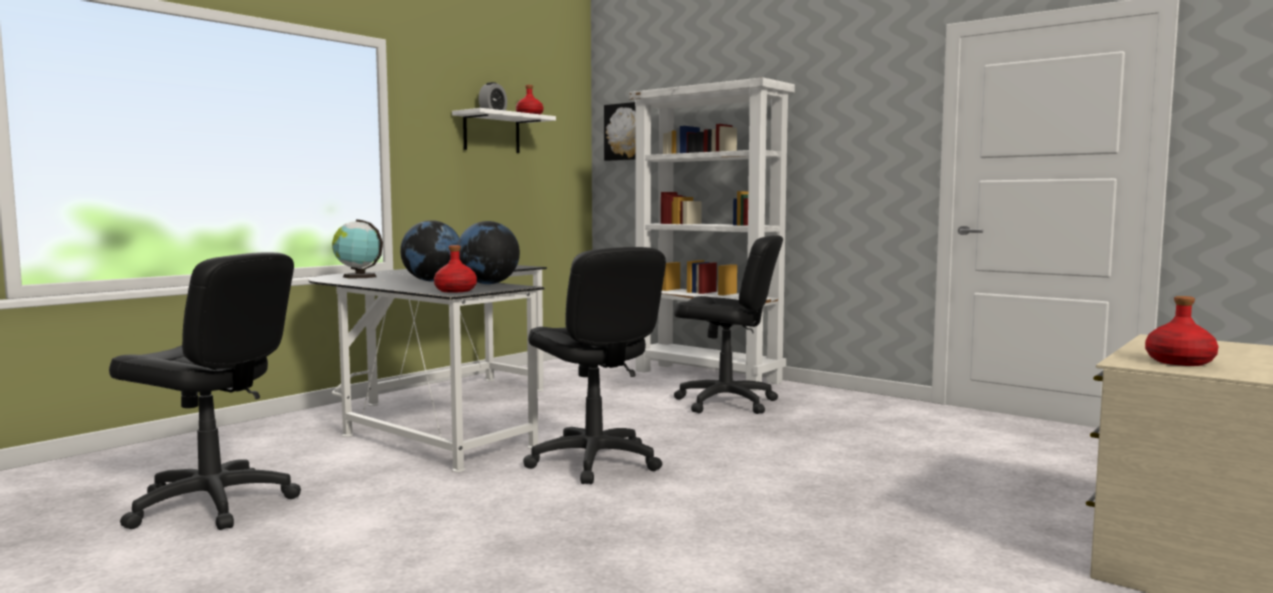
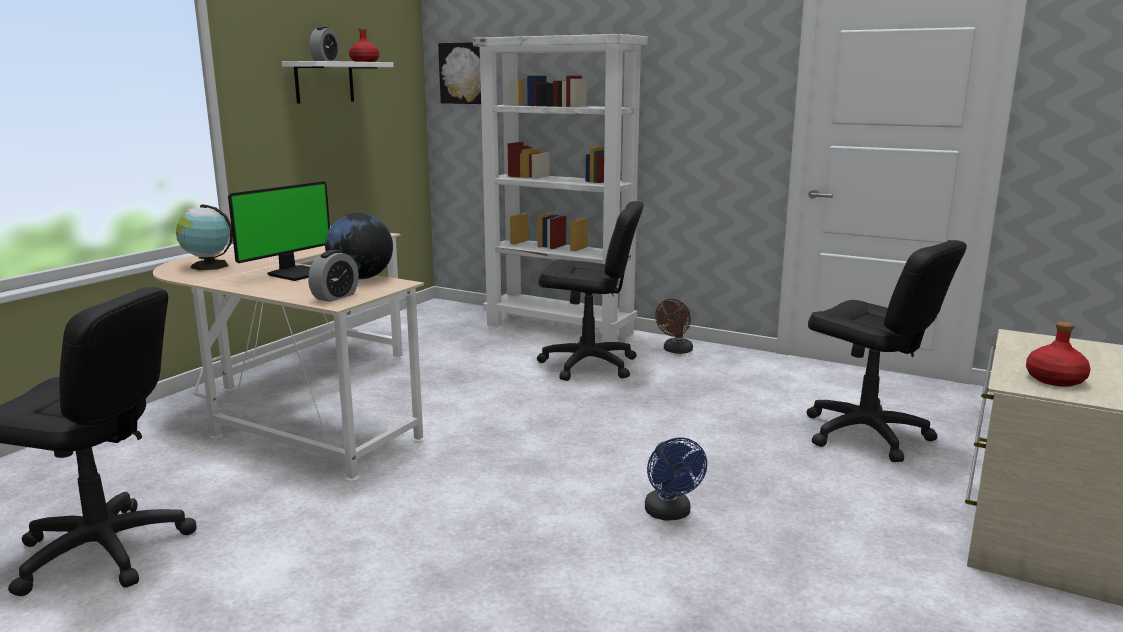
camera: 10 degrees left, 10 degrees up
black desk [308,265,547,472] -> beige desk [153,226,425,481]
globe [400,220,459,281] -> monitor [228,181,330,281]
red bottle [434,245,477,293] -> alarm clock [308,250,359,302]
black office chair [523,247,666,484] -> black office chair moved to [807,240,967,462]
none -> blue fan [645,438,707,521]
none -> brown fan [655,299,693,354]

